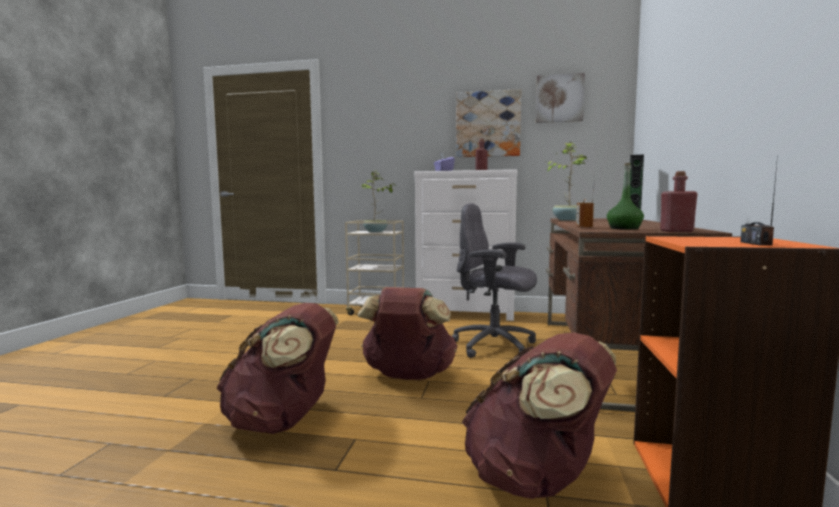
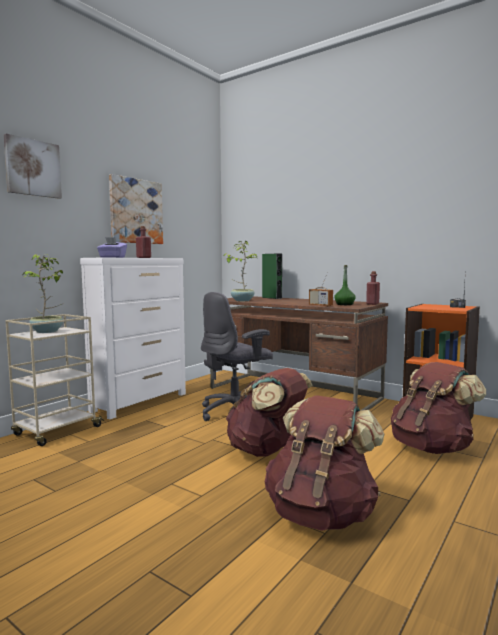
camera: 65 degrees left, 0 degrees up
picture [536,73,585,123] -> picture moved to [4,134,62,199]

